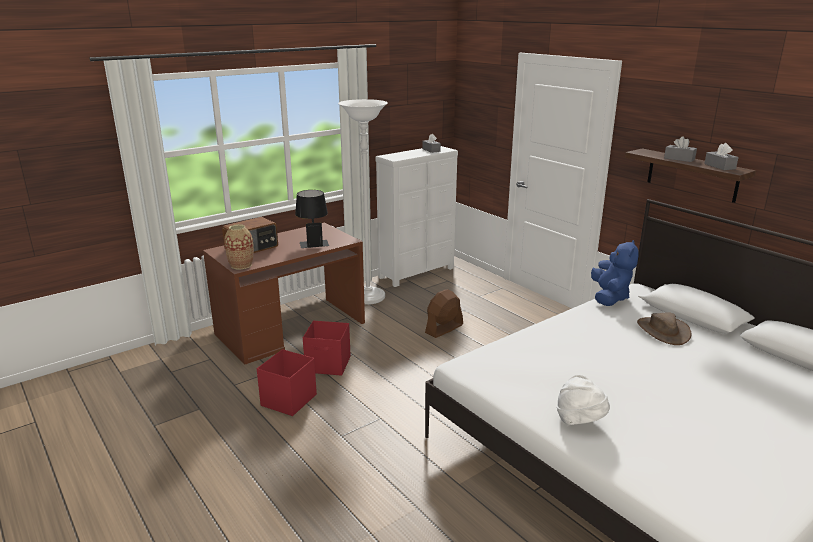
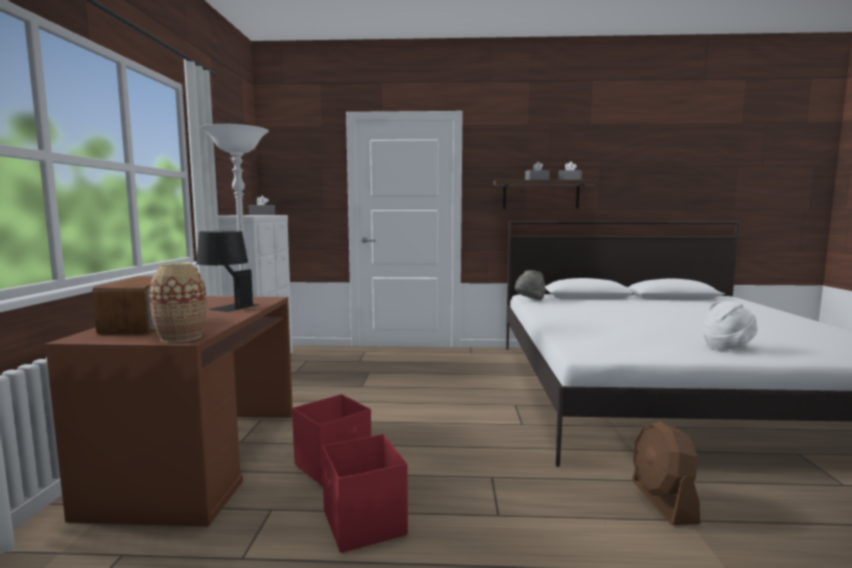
camera: 50 degrees left, 15 degrees down
brown fan [425,289,463,338] -> brown fan moved to [632,421,700,525]
blue plush toy [591,240,638,306] -> grey hat [515,270,546,300]
brown hat [637,312,691,345] -> none

